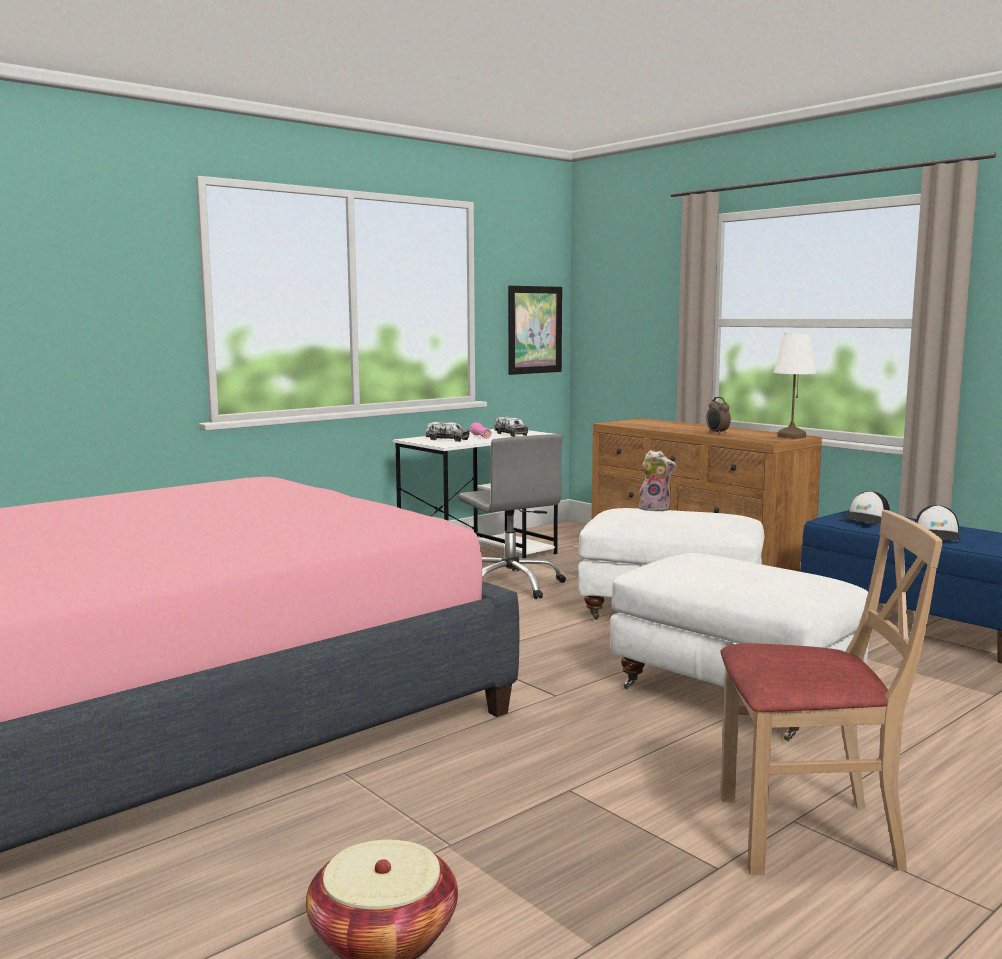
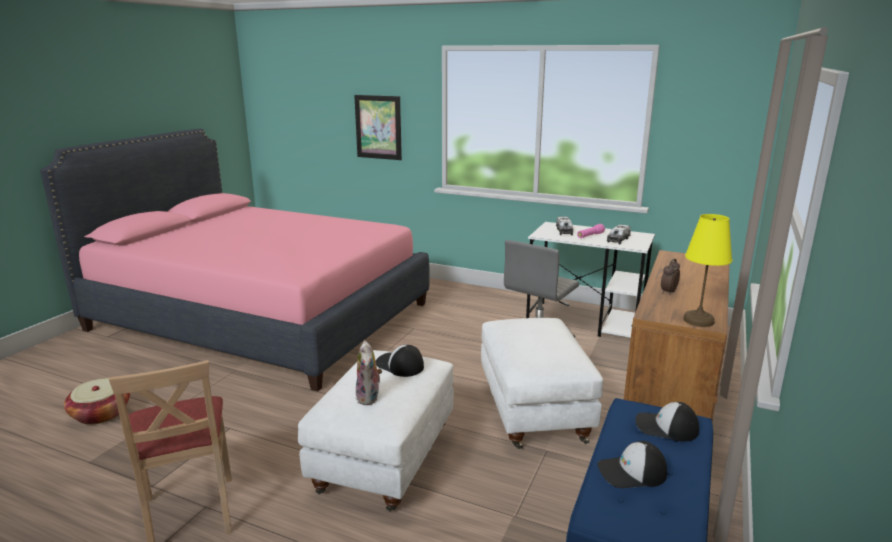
camera: 65 degrees right, 10 degrees up
picture [508,286,562,375] -> picture moved to [354,95,402,160]
plush toy [639,450,676,511] -> plush toy moved to [356,341,382,405]
white table lamp [774,333,816,438] -> yellow table lamp [683,214,732,327]
none -> cap [376,345,424,377]

